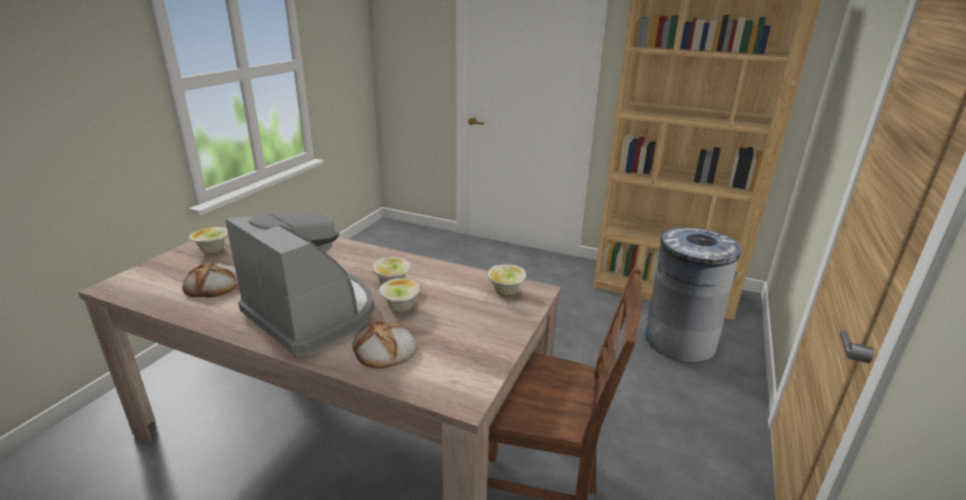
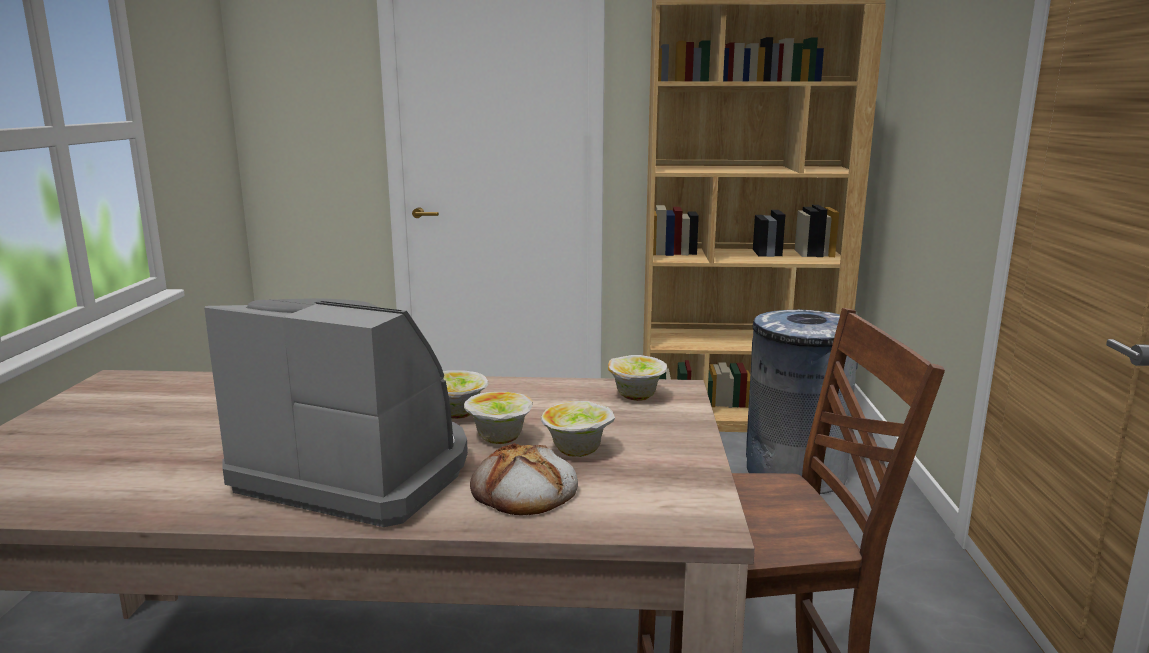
camera: 20 degrees left, 10 degrees down
bread [182,262,238,298] -> none
bowl [189,227,228,254] -> bowl moved to [541,401,615,457]

